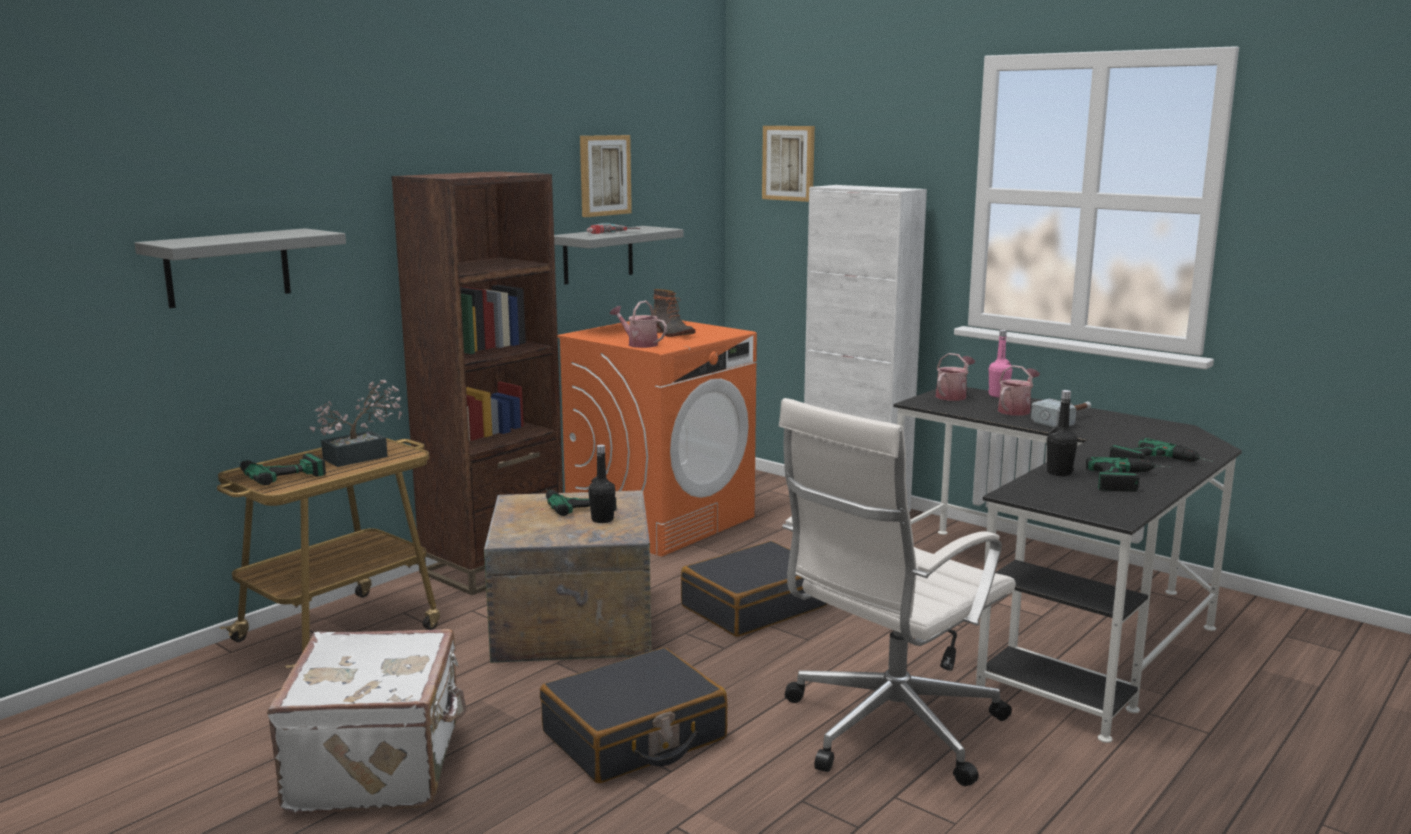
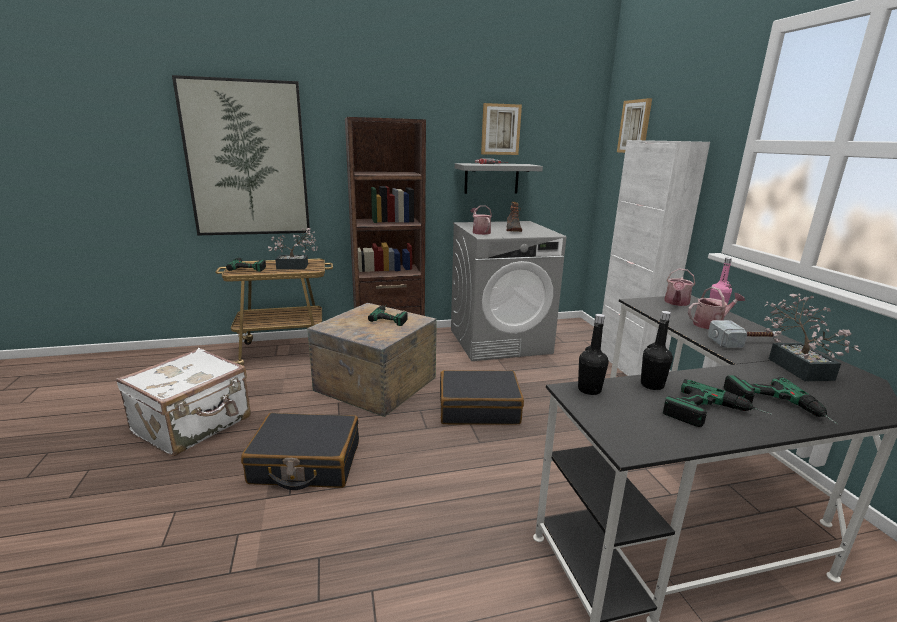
camera: 35 degrees right, 5 degrees up
grey shelf [135,228,346,308] -> picture [172,75,310,236]
orange washing machine [558,320,757,557] -> grey washing machine [451,221,566,361]
black bottle [588,445,615,523] -> black bottle moved to [578,314,609,395]
white office chair [779,398,1016,786] -> none
watering can [936,353,975,401] -> watering can turned 135 degrees clockwise [664,268,695,306]
none -> potted plant [764,294,860,381]

